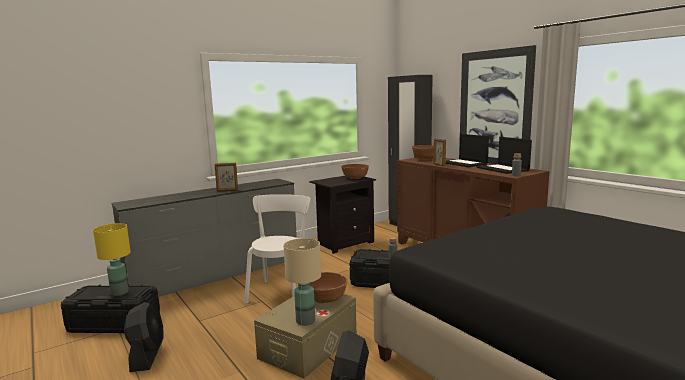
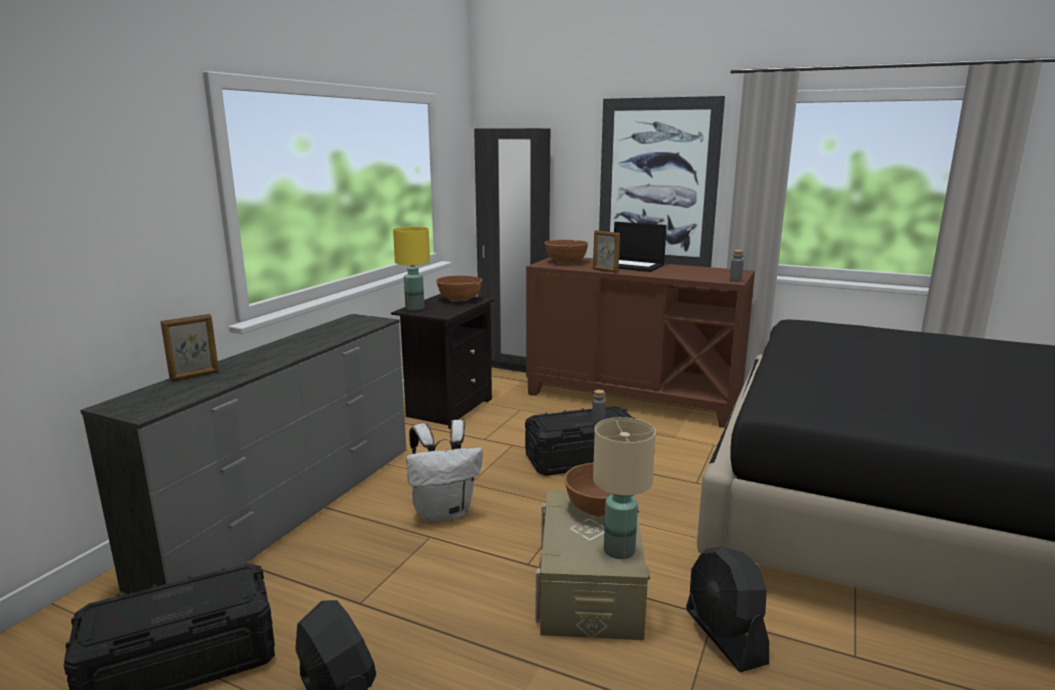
camera: 30 degrees left, 5 degrees up
yellow table lamp [93,223,131,296] -> yellow table lamp moved to [393,227,430,311]
picture frame [215,163,238,192] -> picture frame moved to [161,314,219,381]
white chair [244,194,310,303] -> white backpack [406,420,483,522]
laptop [477,137,532,174] -> none

